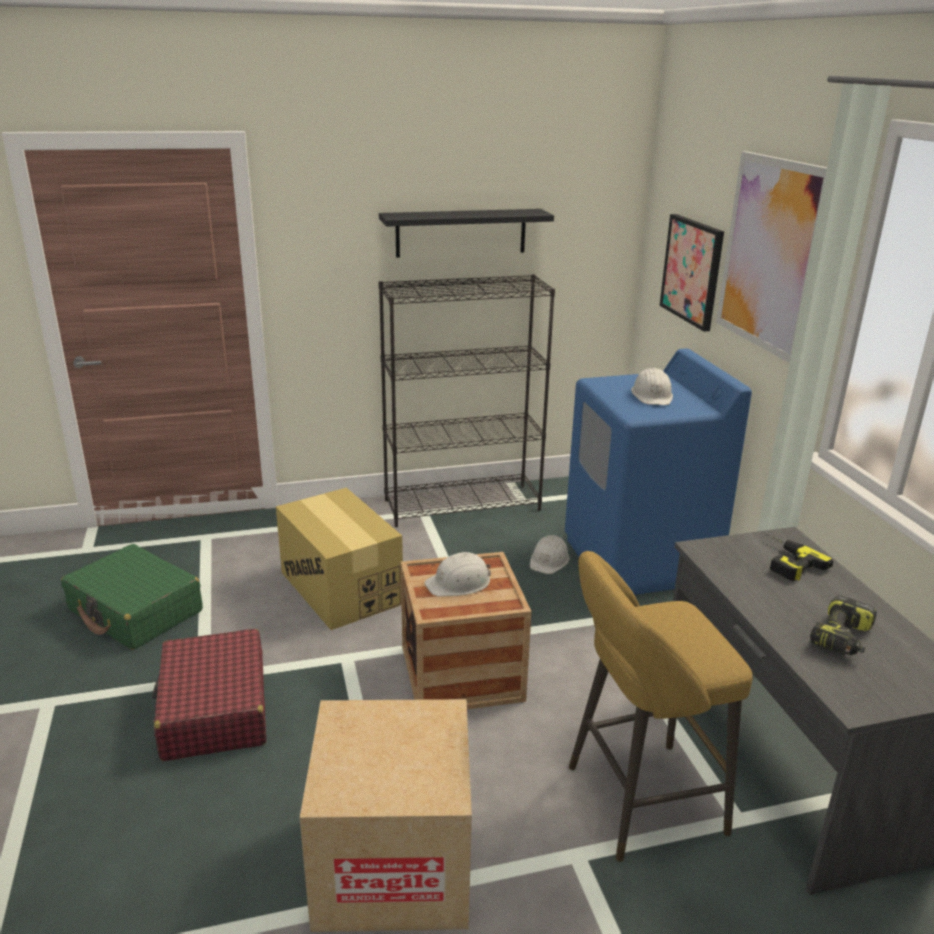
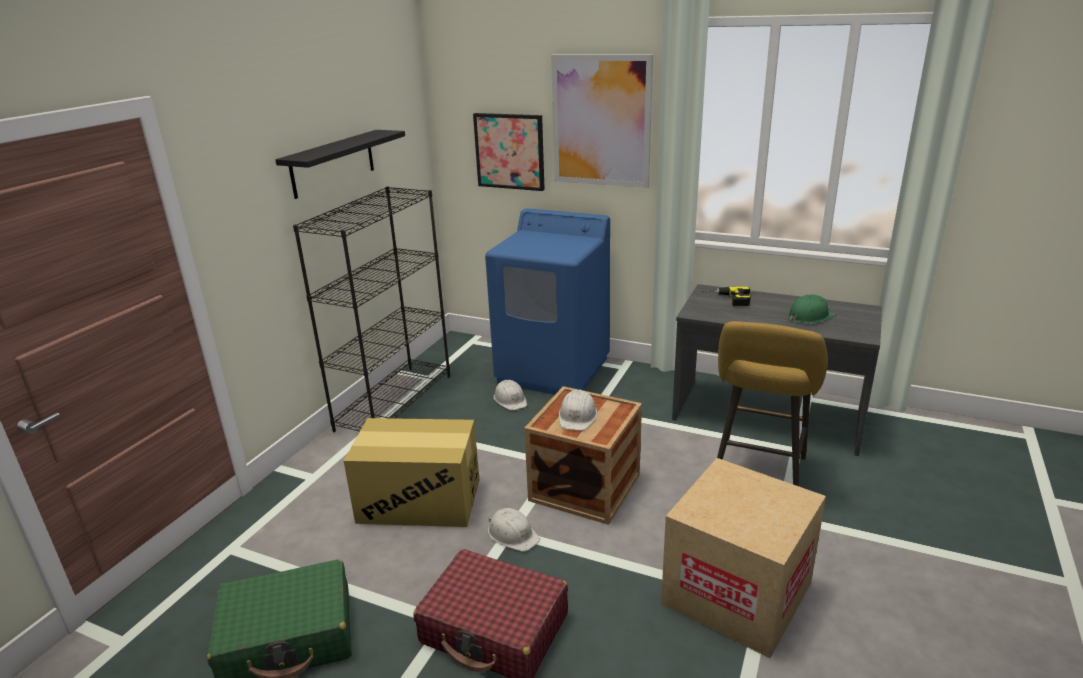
camera: 50 degrees left, 0 degrees up
white hard hat [631,368,673,405] -> white hard hat moved to [488,508,540,552]
power drill [810,596,877,655] -> green hard hat [788,294,835,323]

